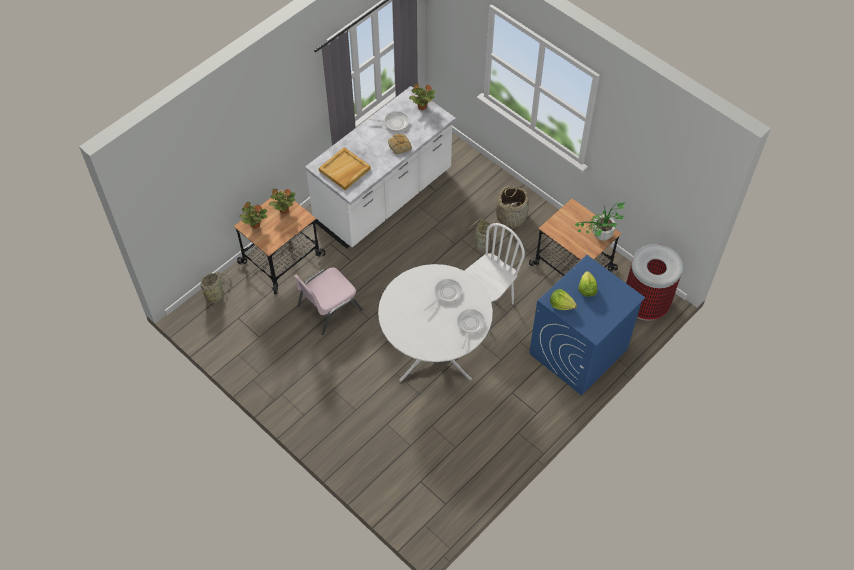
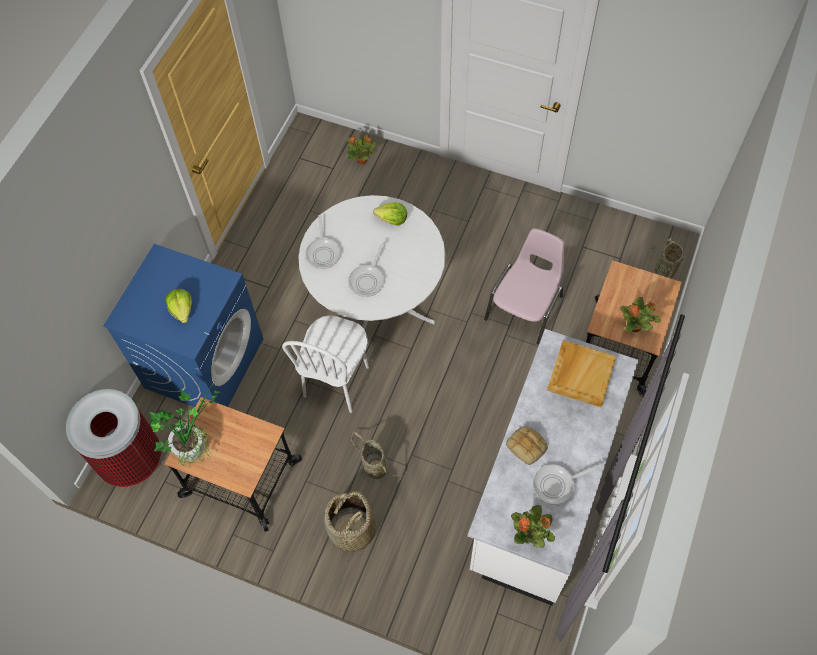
camera: 160 degrees right, 5 degrees up
potted plant [239,201,267,229] -> potted plant moved to [346,135,376,164]
lettuce [550,289,577,310] -> lettuce moved to [373,202,407,226]

